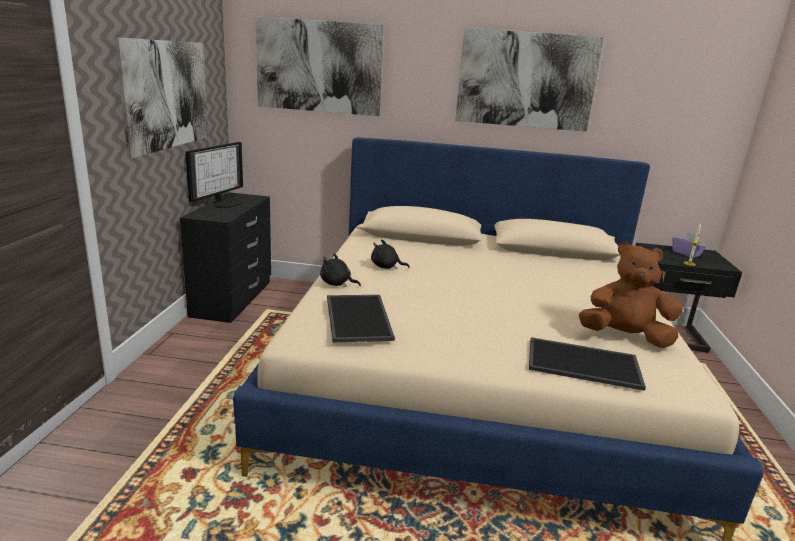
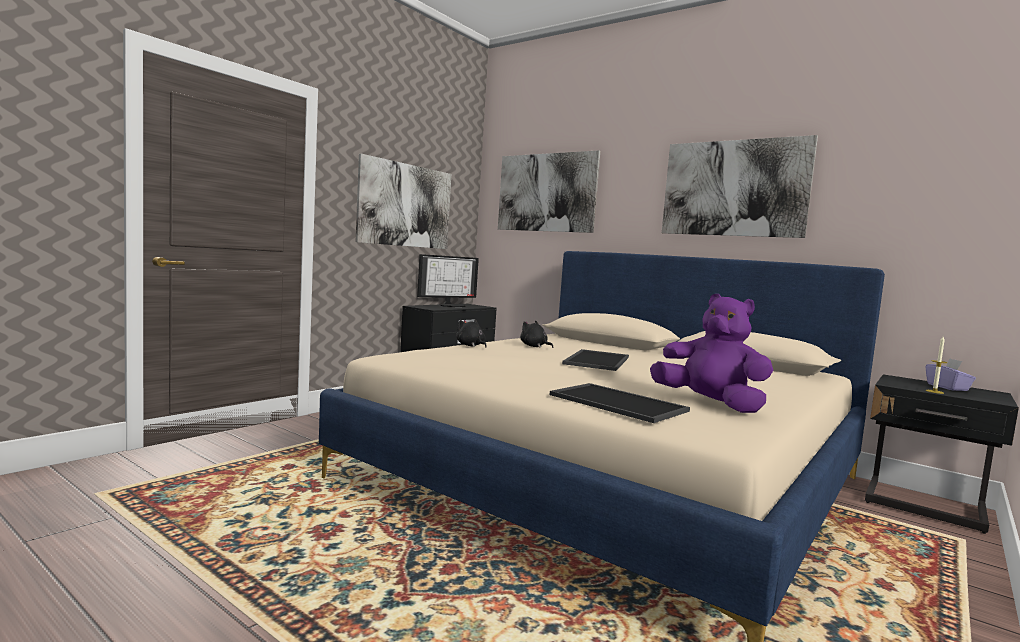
camera: 30 degrees right, 15 degrees down
tray [327,295,395,342] -> tray moved to [562,349,629,371]
brown plush toy [579,242,682,348] -> purple plush toy [650,294,773,413]

